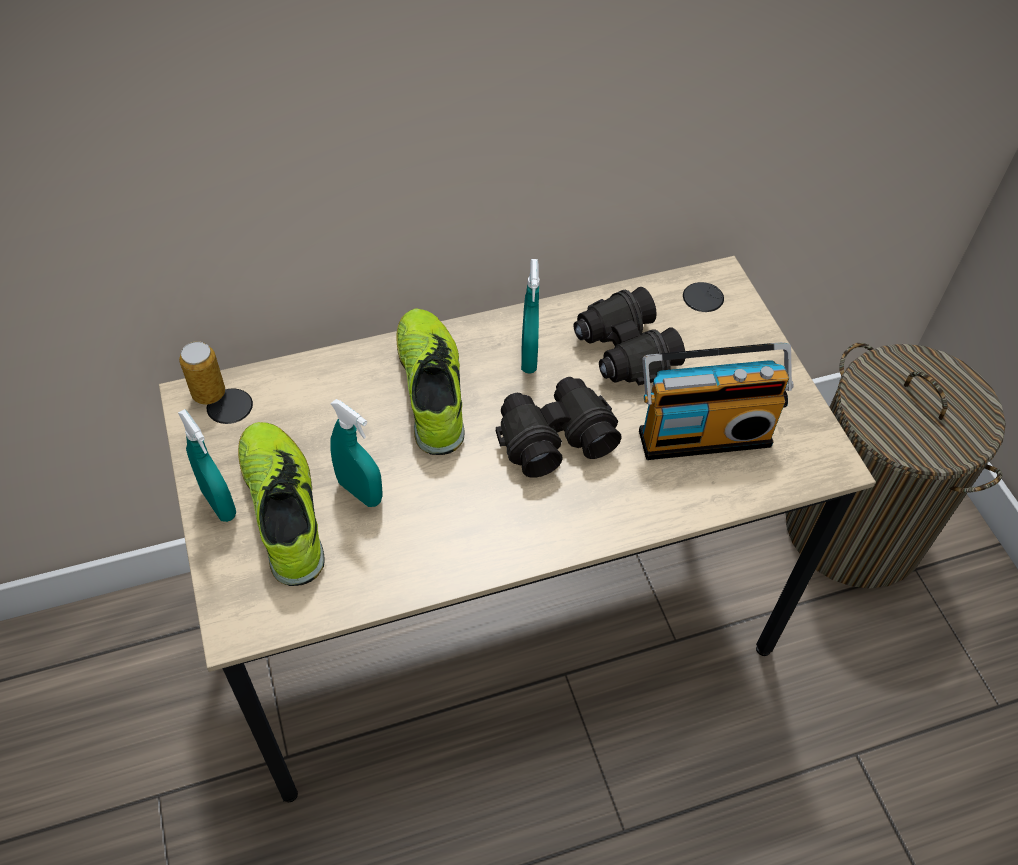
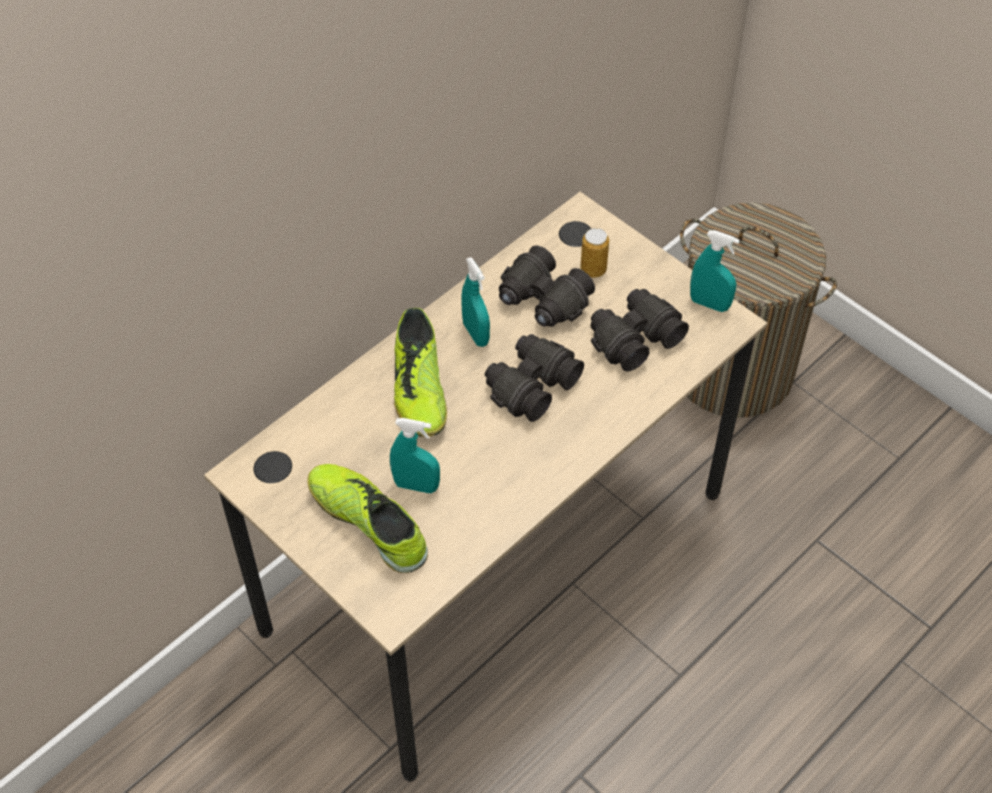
camera: 25 degrees left, 0 degrees up
turquoise spray bottle [178,409,236,522] -> turquoise spray bottle moved to [690,230,740,312]
can [179,341,225,405] -> can moved to [580,228,609,278]
shoe [397,309,465,455] -> shoe turned 150 degrees counterclockwise [394,308,447,437]
radio [639,342,794,460] -> black binoculars [590,289,689,371]

